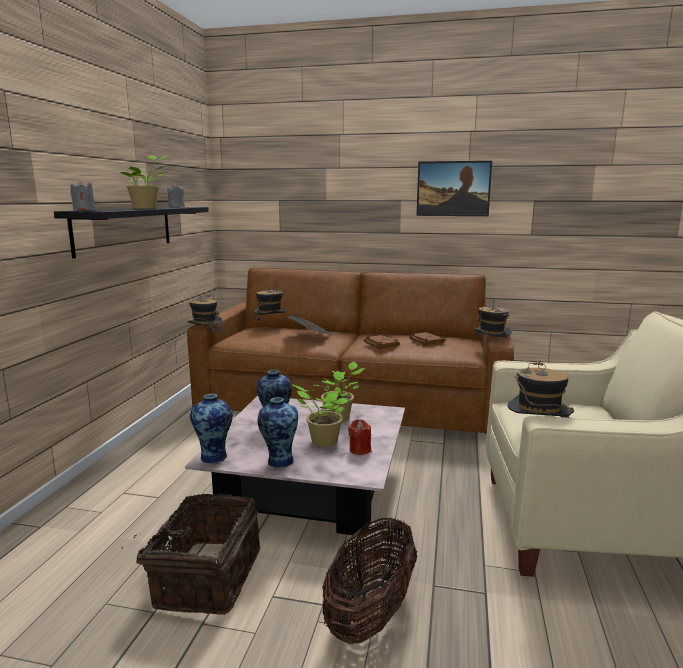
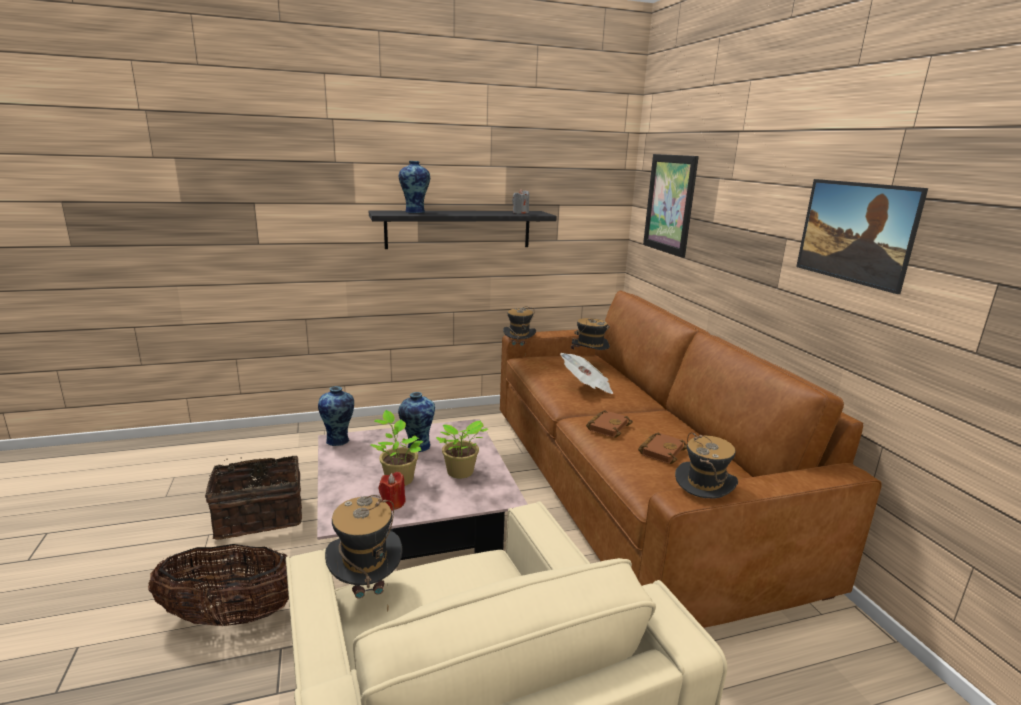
camera: 60 degrees right, 5 degrees up
grey candle [71,180,95,211] -> none
potted plant [121,155,167,209] -> none
vase [257,397,298,468] -> vase moved to [399,161,430,213]
none -> picture [643,154,699,258]

